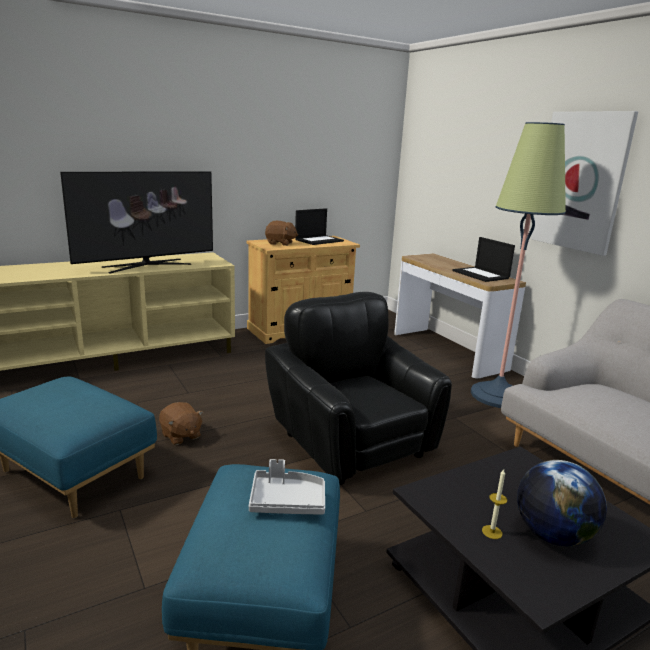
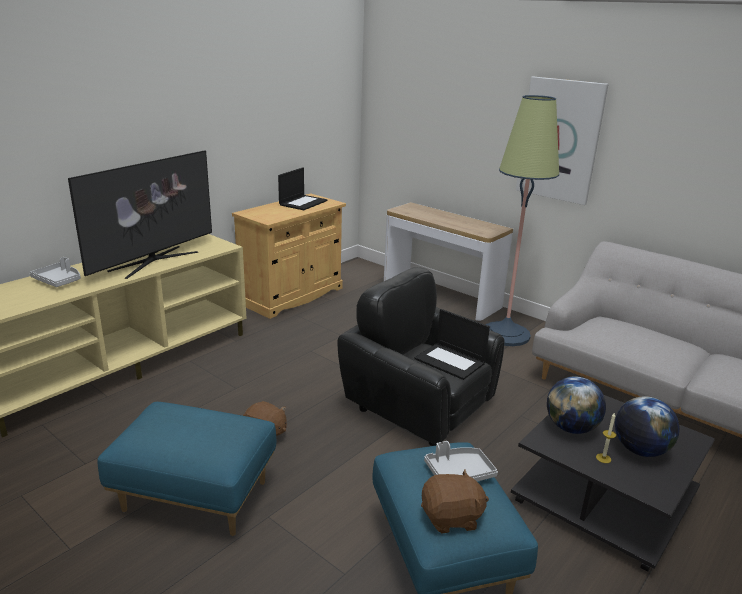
camera: 20 degrees left, 5 degrees up
brown plush toy [265,221,298,246] -> brown plush toy moved to [421,469,489,533]
laptop [452,237,515,282] -> laptop moved to [414,309,490,380]
none -> grey tray [30,257,81,287]
none -> globe [547,376,606,434]

